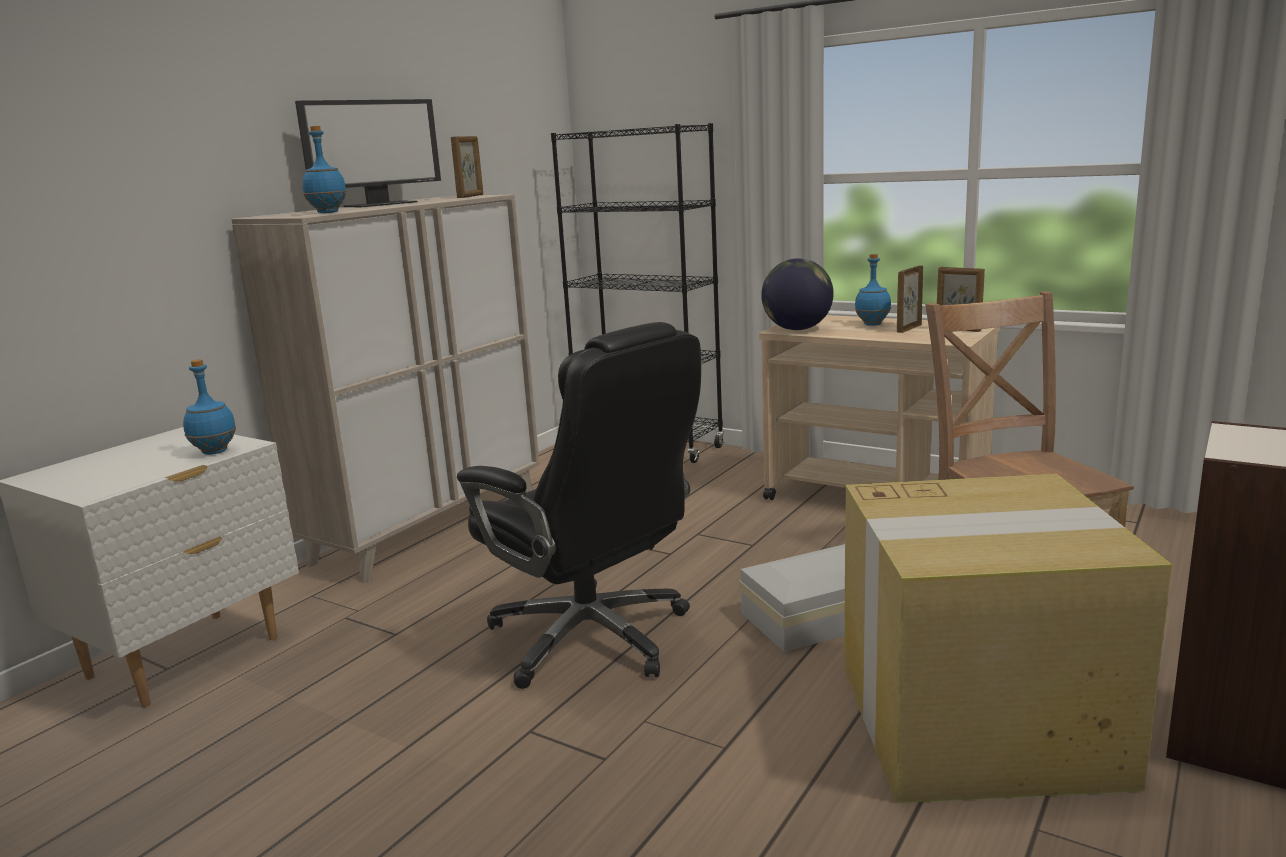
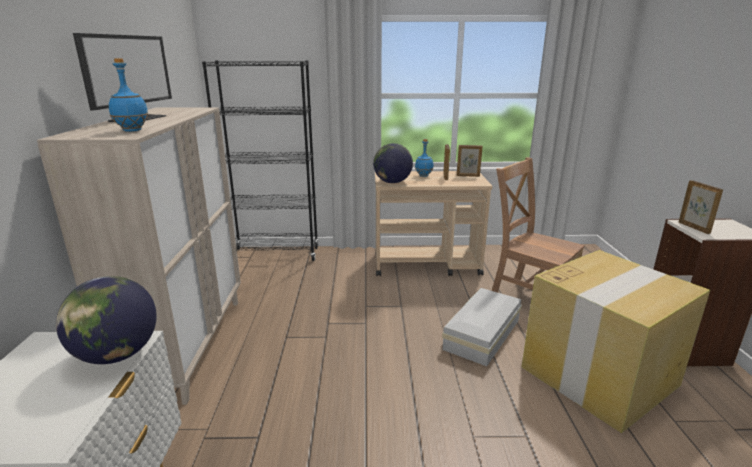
camera: 35 degrees left, 5 degrees up
blue bottle [183,359,236,455] -> globe [56,276,157,364]
picture frame [451,136,483,198] -> picture frame moved to [679,180,723,234]
black office chair [457,322,701,689] -> none

